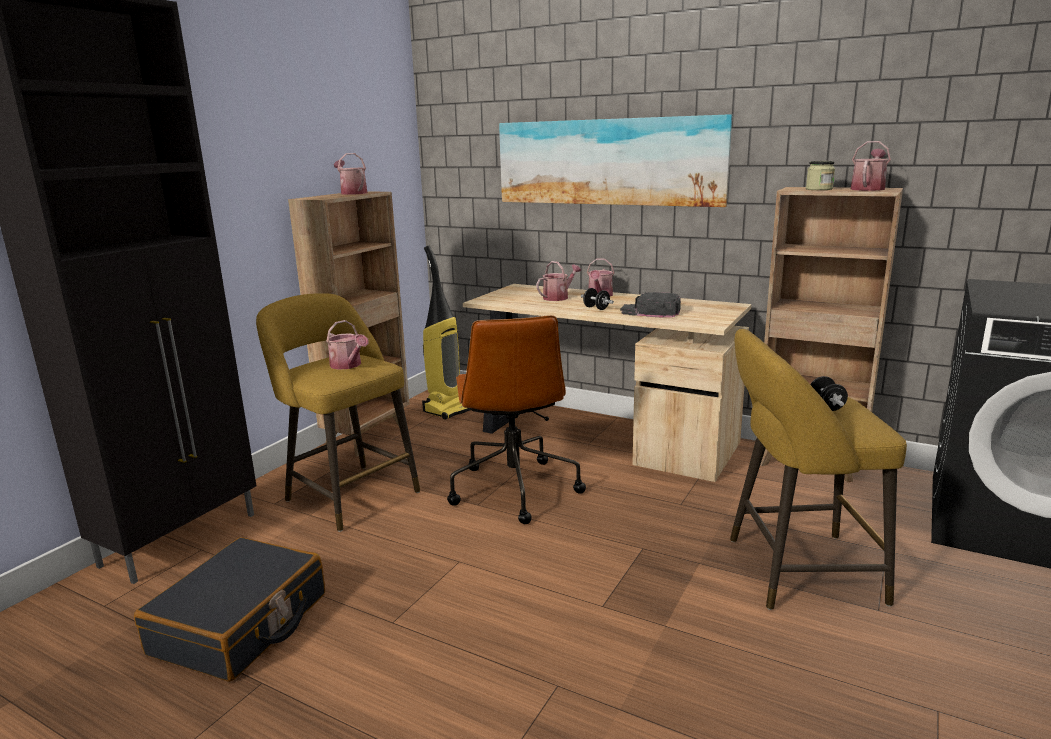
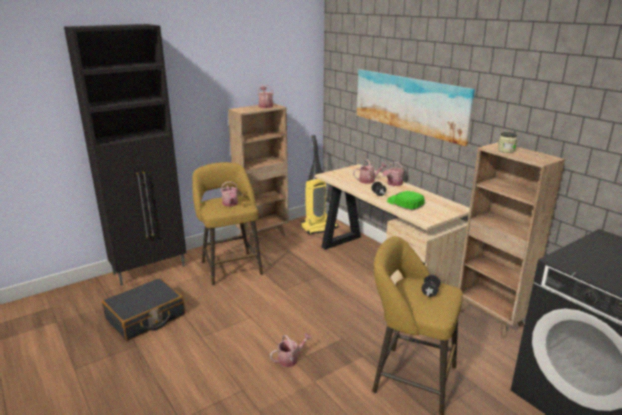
camera: 25 degrees right, 5 degrees up
brown office chair [447,315,586,524] -> none
black cap [620,292,681,318] -> green cap [387,191,425,211]
watering can [851,141,891,191] -> watering can moved to [270,333,312,367]

